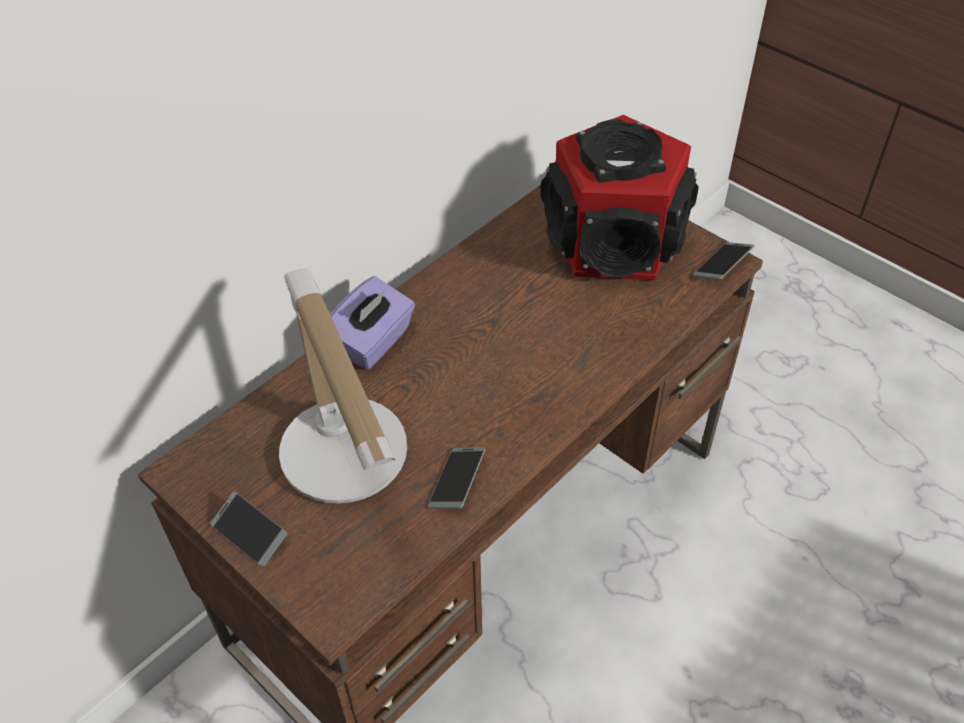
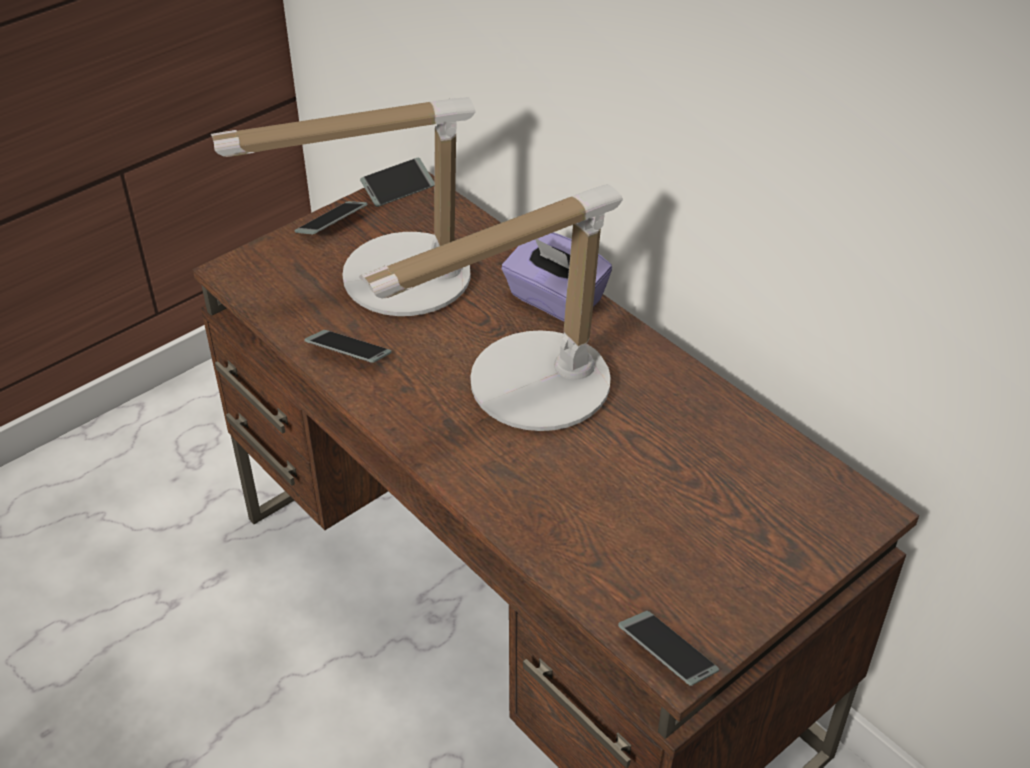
camera: 95 degrees right, 5 degrees down
speaker [541,115,699,280] -> none
none -> table lamp [359,184,623,431]
none -> phone [360,158,434,207]

